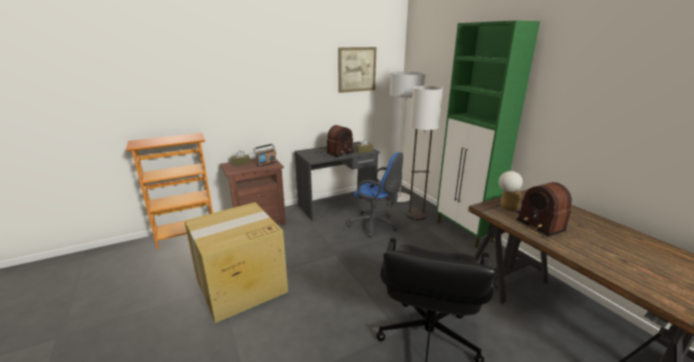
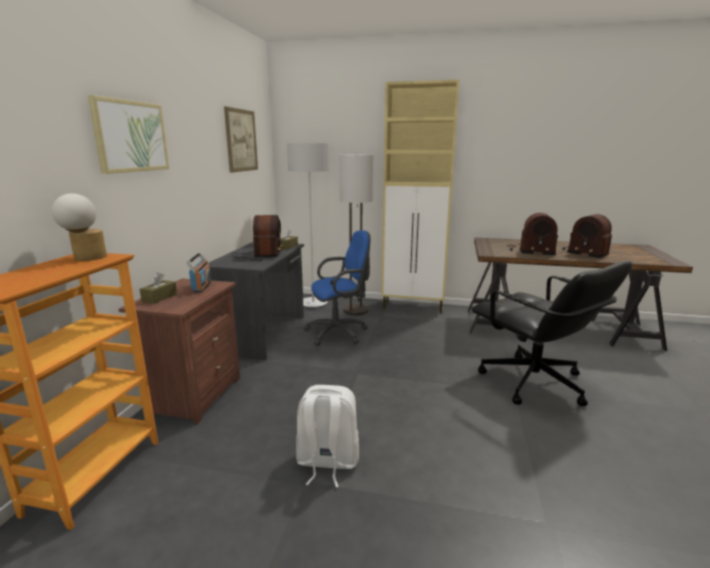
camera: 50 degrees left, 5 degrees down
cardboard box [184,202,288,323] -> white backpack [296,385,359,487]
green cabinet [436,20,540,248] -> beige cabinet [381,80,459,314]
table lamp [499,171,523,210] -> table lamp moved to [52,193,107,261]
none -> picture [87,95,169,174]
none -> radio [562,214,612,258]

